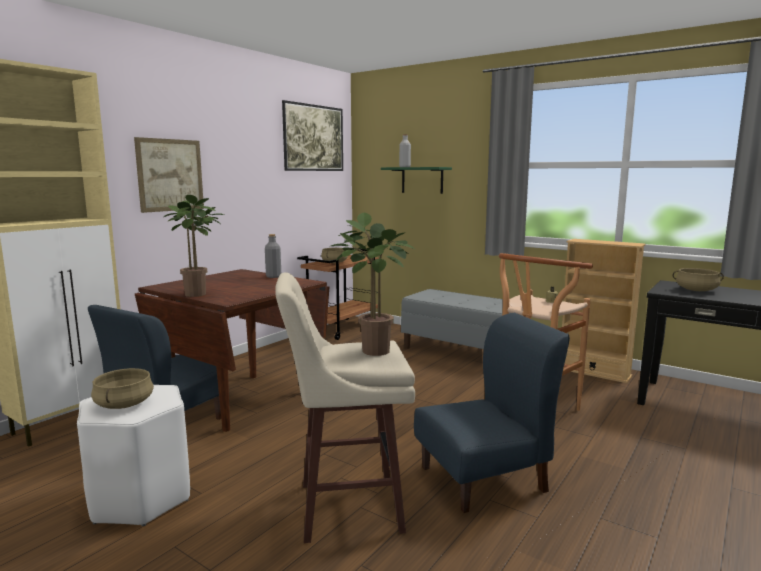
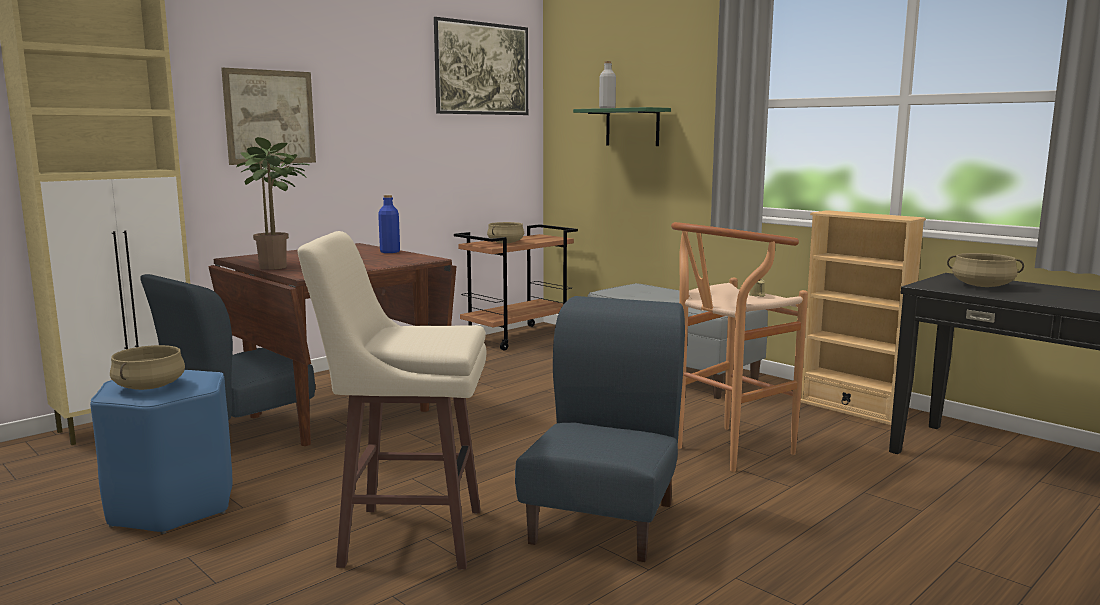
camera: 10 degrees right, 0 degrees up
white stool [77,385,190,526] -> blue stool [90,370,232,534]
grey bottle [265,234,281,278] -> blue bottle [378,195,400,253]
potted plant [331,213,415,356] -> none
blue chair [414,313,570,513] -> blue chair turned 60 degrees counterclockwise [515,296,685,562]

